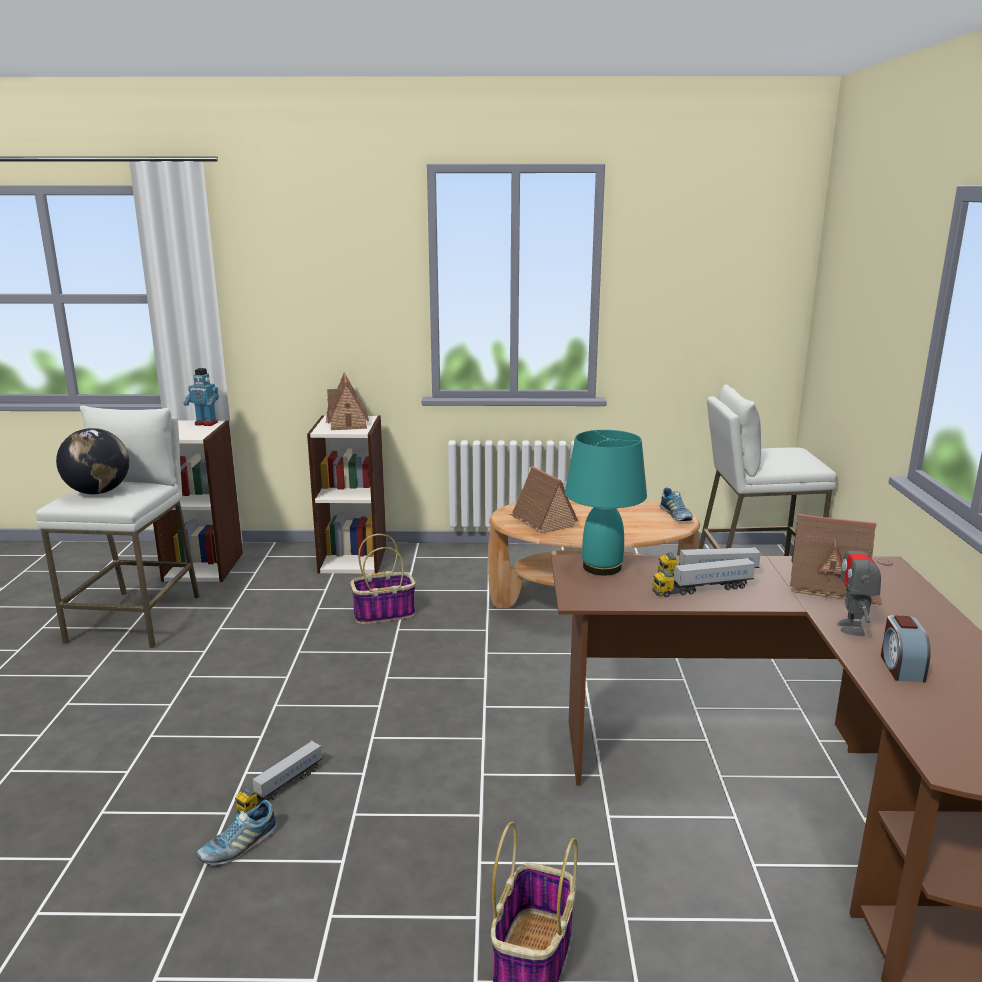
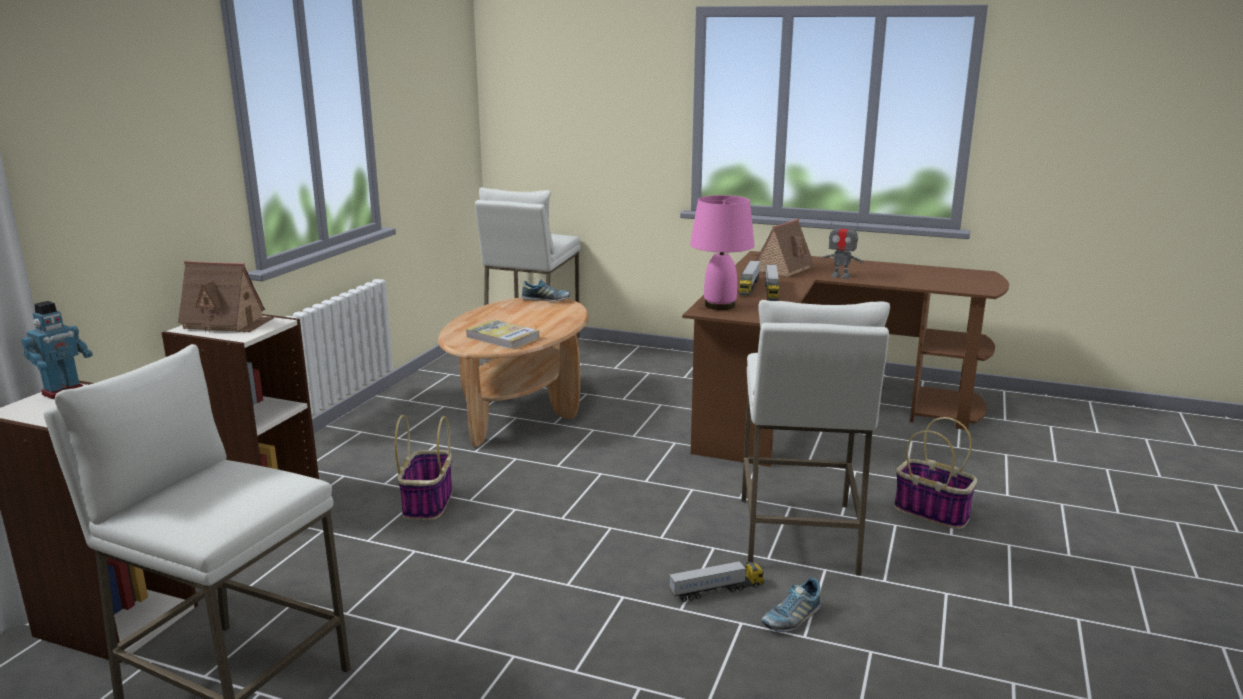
camera: 70 degrees left, 0 degrees up
globe [56,428,129,494] -> none
shoe [196,800,277,865] -> shoe turned 75 degrees clockwise [761,578,821,632]
toy truck [235,740,322,813] -> toy truck turned 75 degrees counterclockwise [669,561,764,602]
toy house [510,466,578,534] -> book [466,320,539,349]
turquoise table lamp [565,430,647,575] -> pink table lamp [690,195,755,310]
alarm clock [881,615,931,682] -> none
none -> white stool [741,300,890,576]

